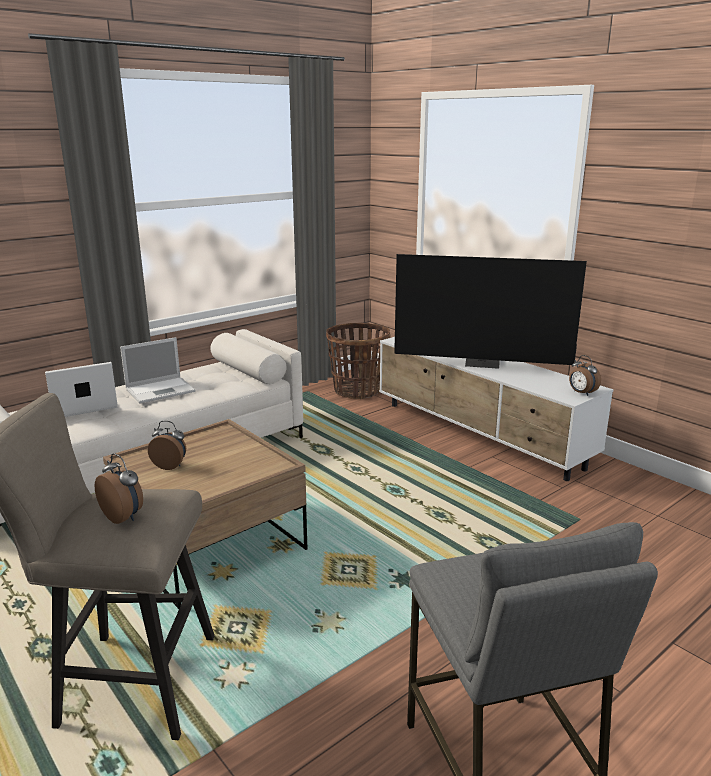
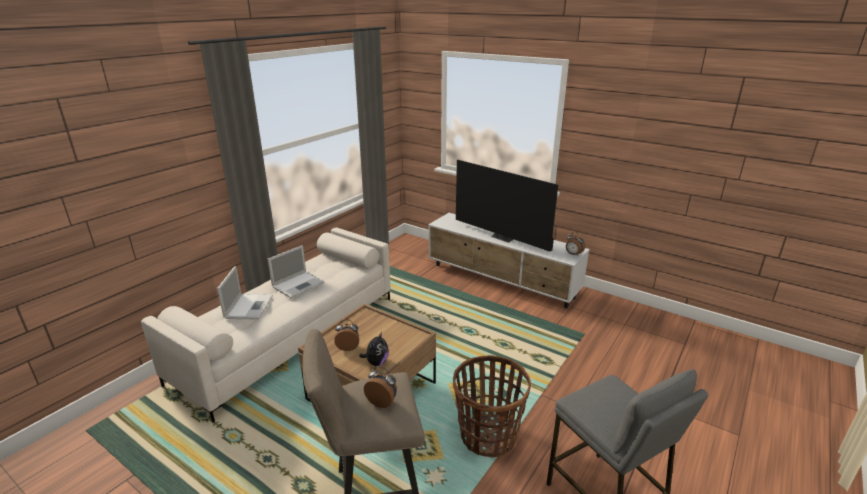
camera: 15 degrees left, 5 degrees up
laptop [45,362,118,417] -> laptop turned 135 degrees clockwise [217,266,273,320]
basket [326,323,391,399] -> basket moved to [453,355,531,457]
television [394,254,587,369] -> television turned 45 degrees clockwise [456,160,558,252]
none -> plush toy [359,332,389,366]

